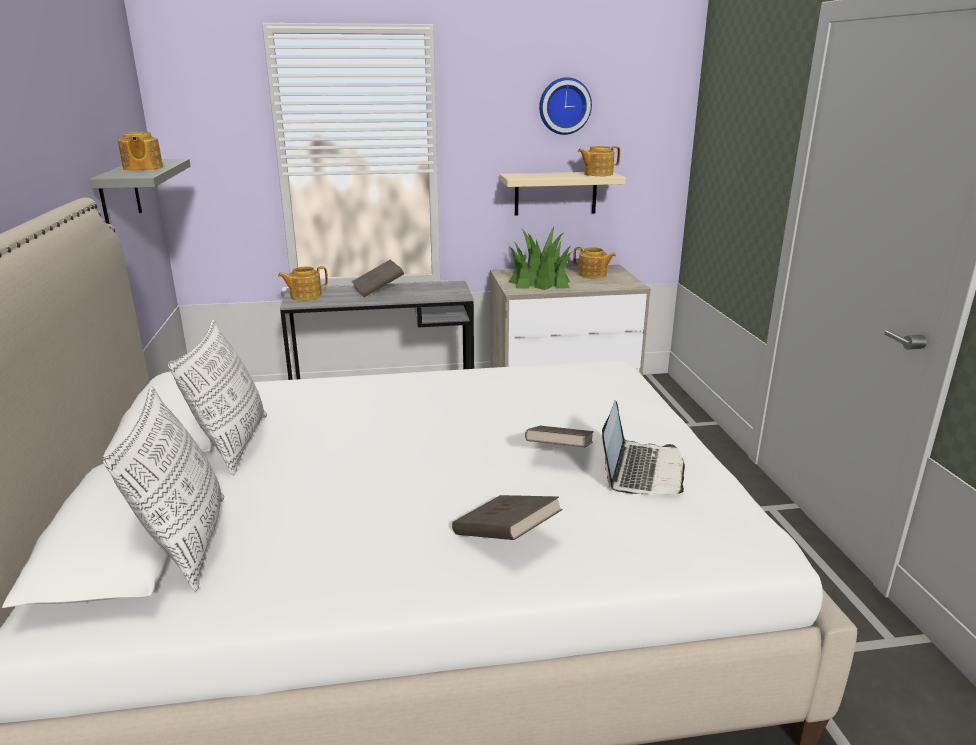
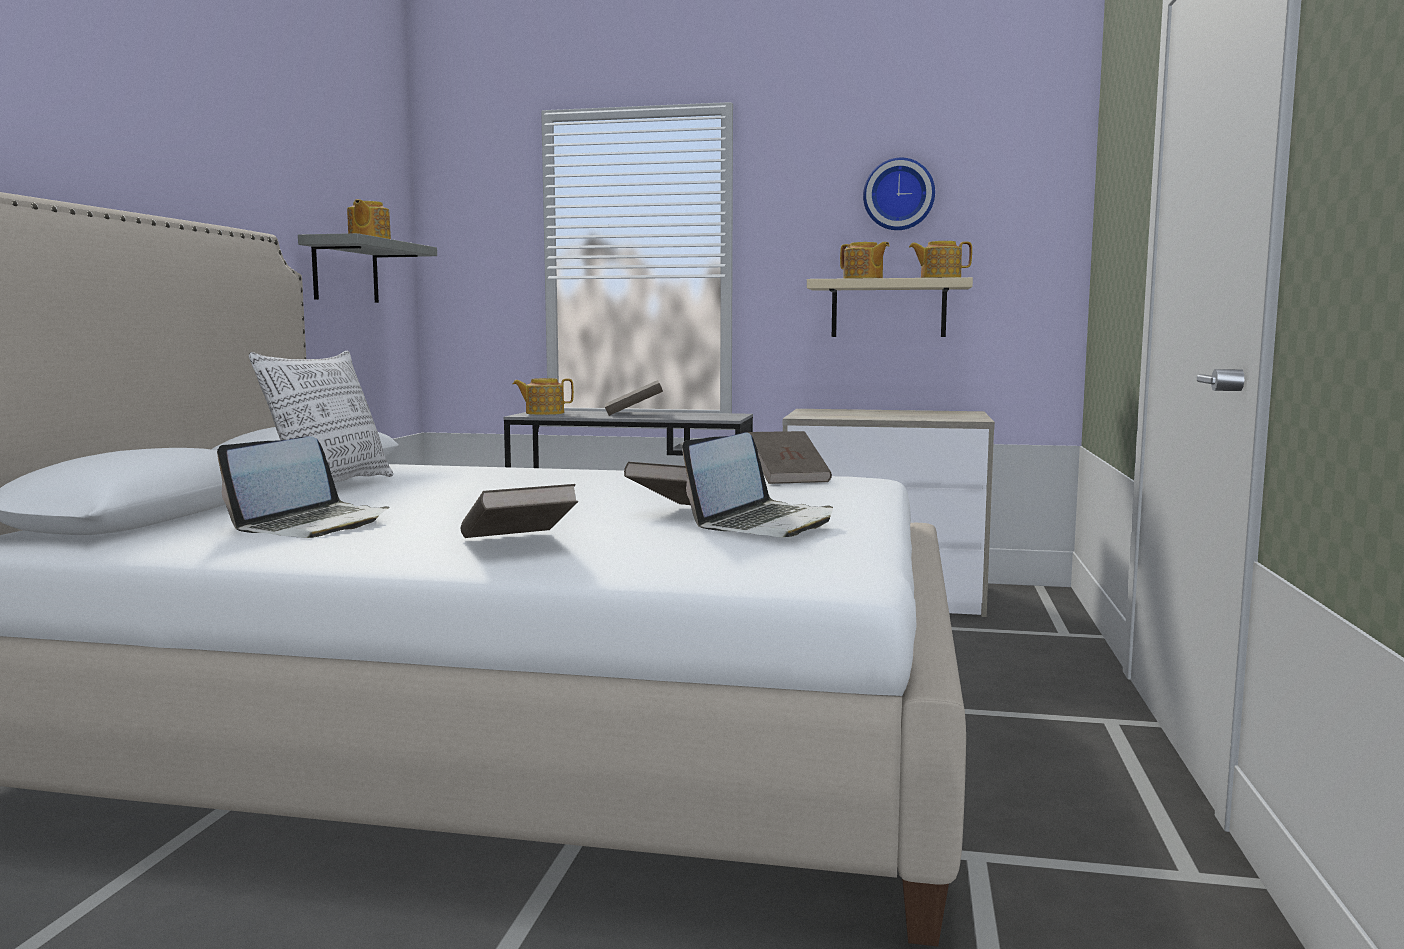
camera: 20 degrees right, 15 degrees down
pillow [103,387,224,592] -> none
potted plant [509,226,572,290] -> none
teapot [573,247,616,278] -> teapot moved to [840,242,890,279]
none -> laptop [217,436,390,538]
none -> brown book [748,431,832,484]

